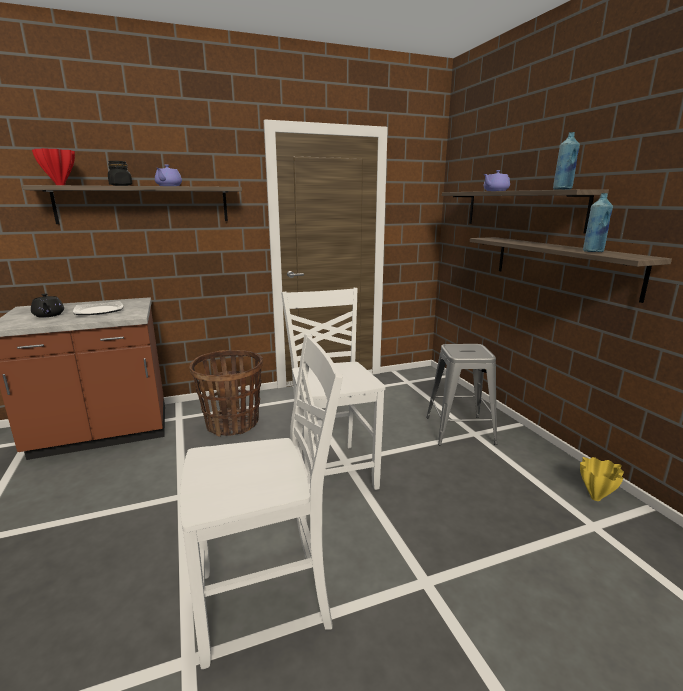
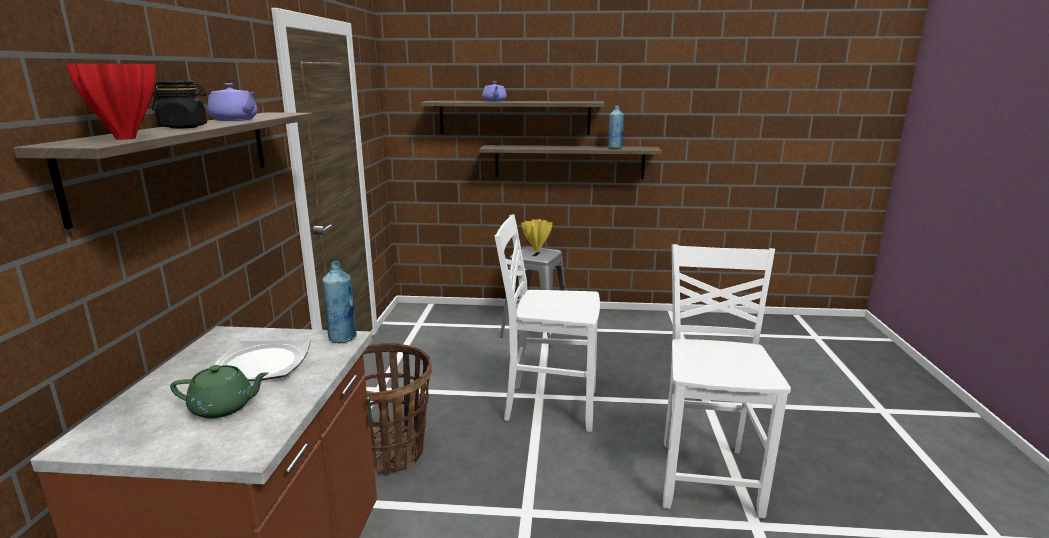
camera: 65 degrees left, 0 degrees up
black teapot [31,293,64,318] -> green teapot [170,365,269,419]
blue bottle [553,132,580,190] -> blue bottle moved to [322,261,357,343]
yellow vase [580,457,624,501] -> yellow vase moved to [521,219,553,251]

